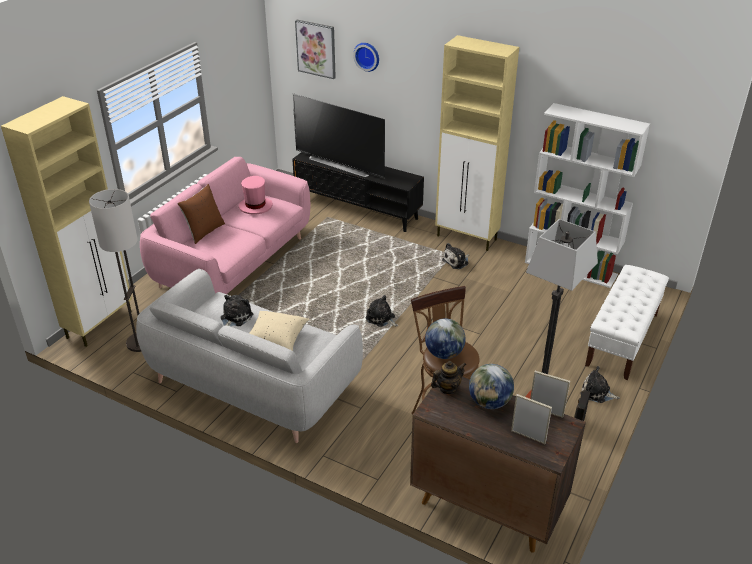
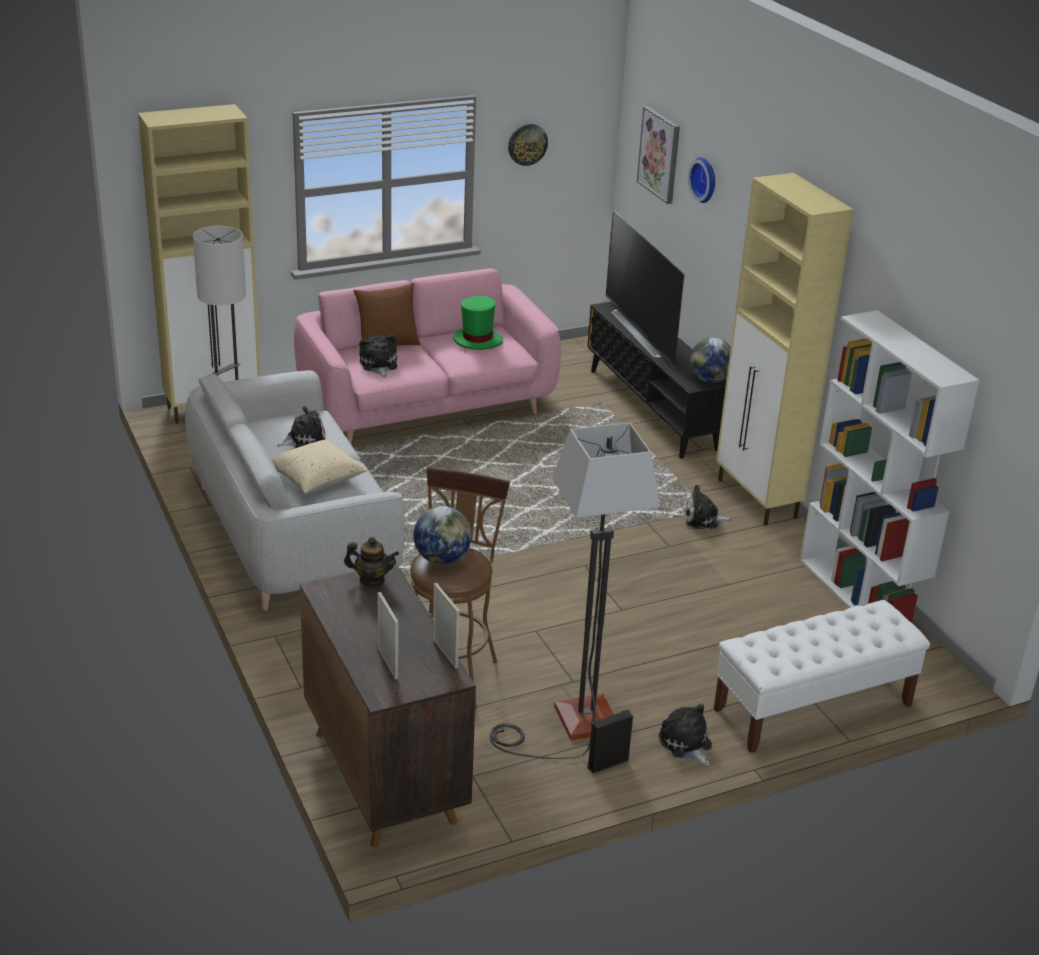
camera: 35 degrees right, 5 degrees down
pink hat [239,176,273,215] -> green hat [453,296,503,350]
plush toy [365,295,398,327] -> plush toy moved to [359,335,397,377]
globe [469,364,514,409] -> globe moved to [690,337,731,383]
none -> wall clock [508,124,548,166]

